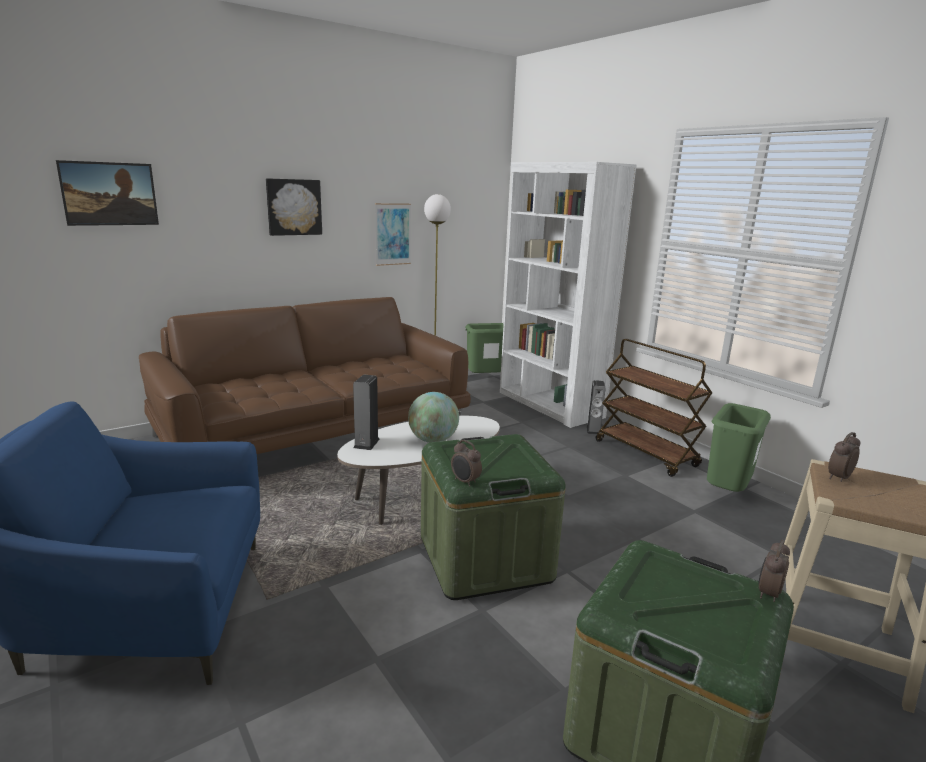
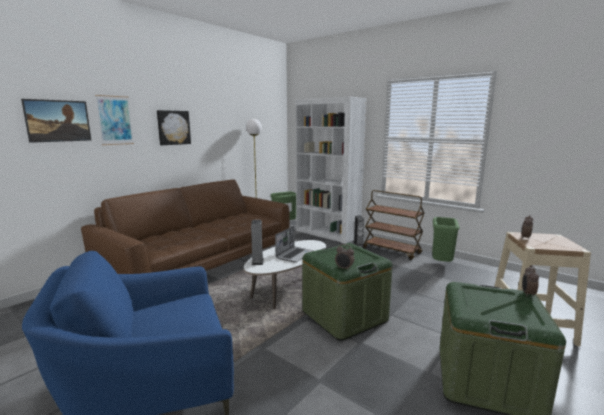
camera: 15 degrees left, 5 degrees down
picture [375,203,411,266] -> picture moved to [95,95,134,145]
globe [408,392,459,443] -> laptop [275,226,314,262]

